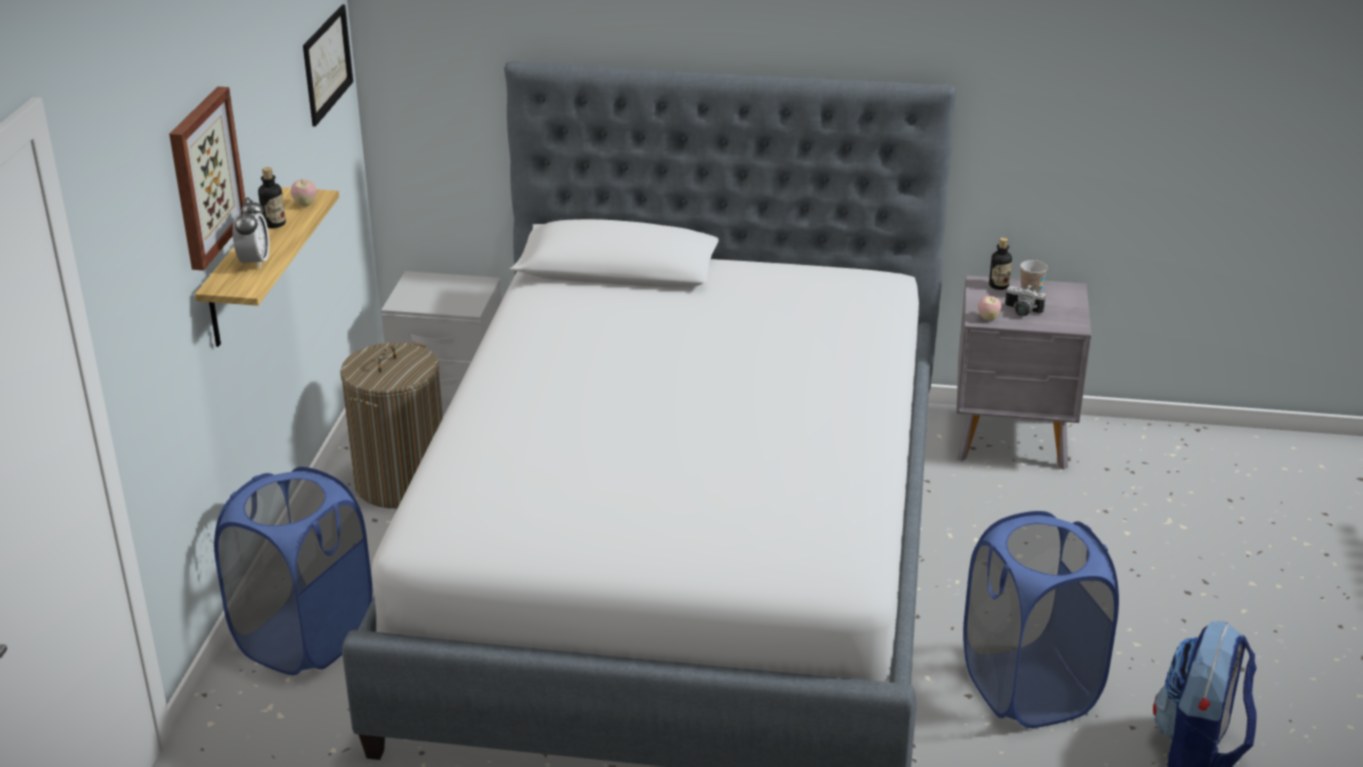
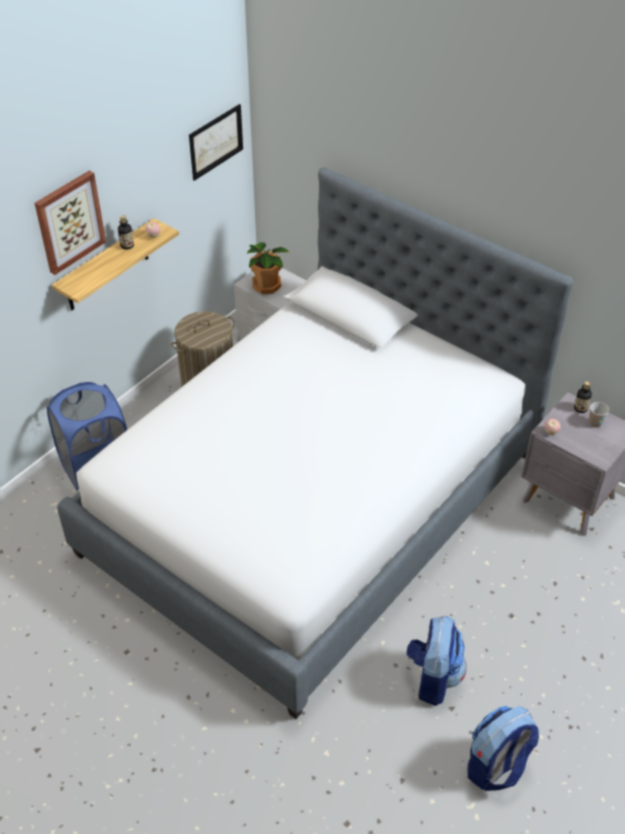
camera: 30 degrees right, 15 degrees up
alarm clock [233,197,270,269] -> none
blue laundry basket [963,511,1119,728] -> backpack [407,616,467,706]
camera [1005,285,1045,316] -> none
none -> potted plant [247,242,290,294]

